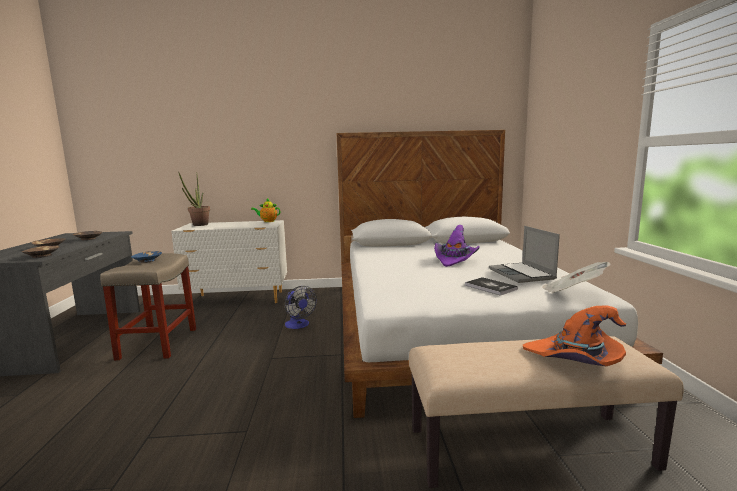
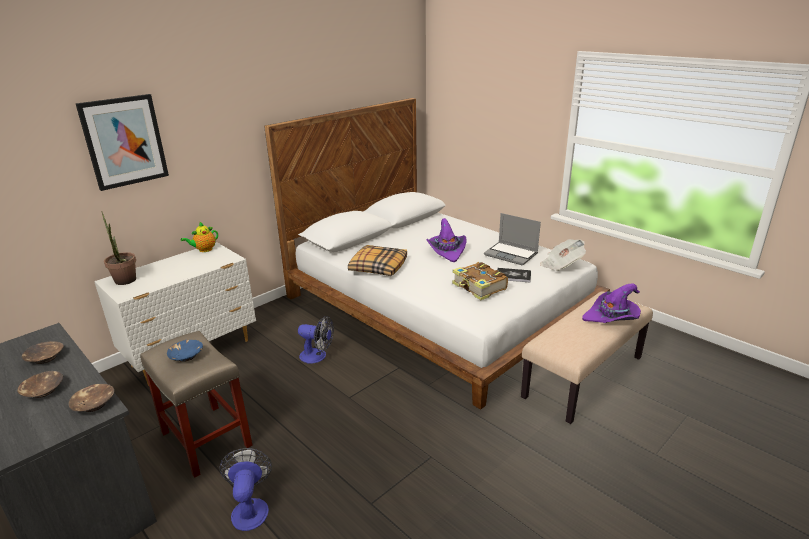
camera: 40 degrees left, 15 degrees up
orange hat [523,306,626,366] -> purple hat [582,284,641,323]
none -> picture [76,94,169,191]
none -> fan [220,448,272,531]
none -> pillow [348,245,407,276]
none -> book [452,262,508,300]

